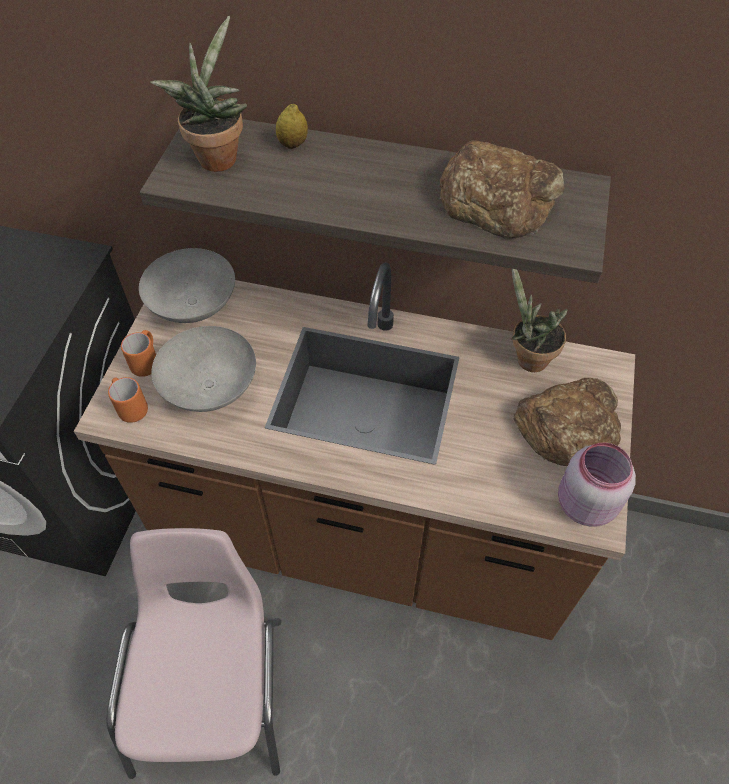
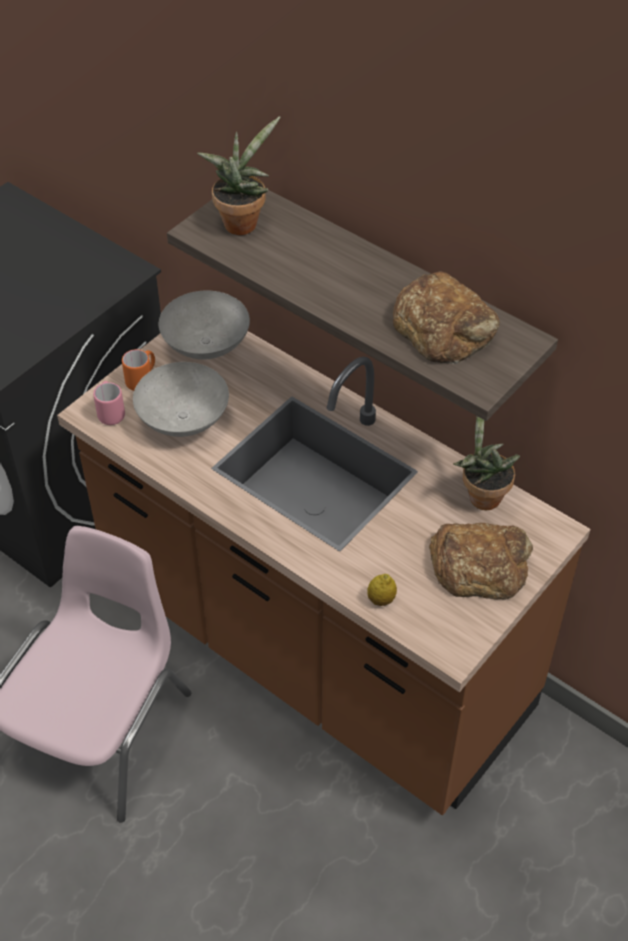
camera: 25 degrees right, 5 degrees down
orange mug [108,377,148,423] -> pink mug [93,381,125,425]
lemon [276,104,308,149] -> lemon moved to [367,574,397,606]
pink jar [558,443,636,527] -> none

